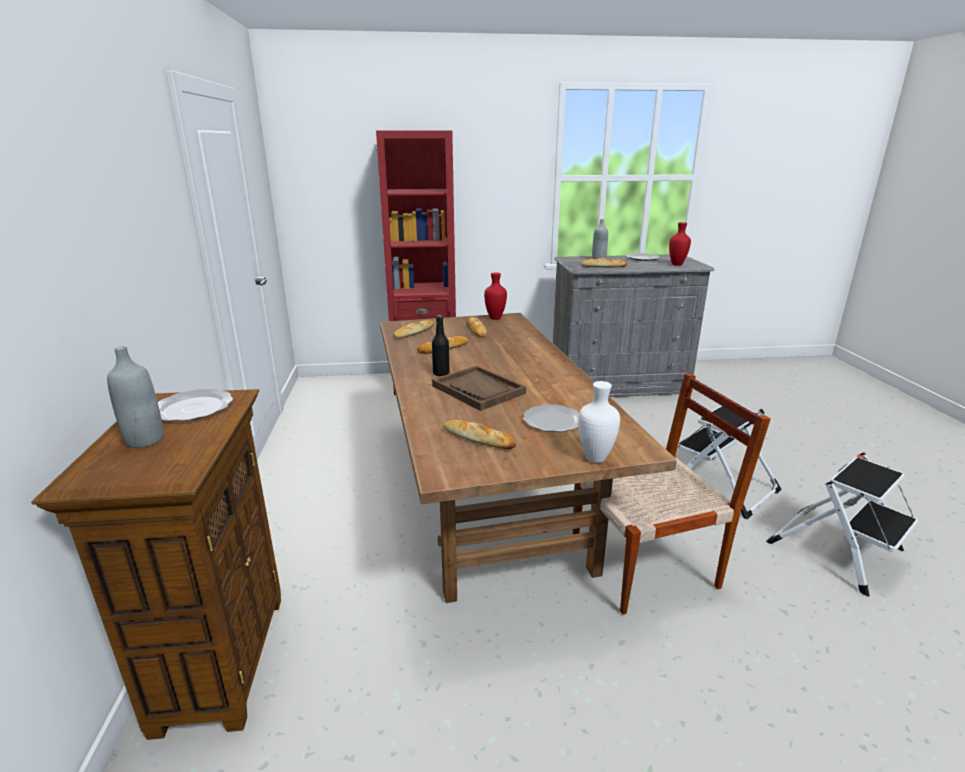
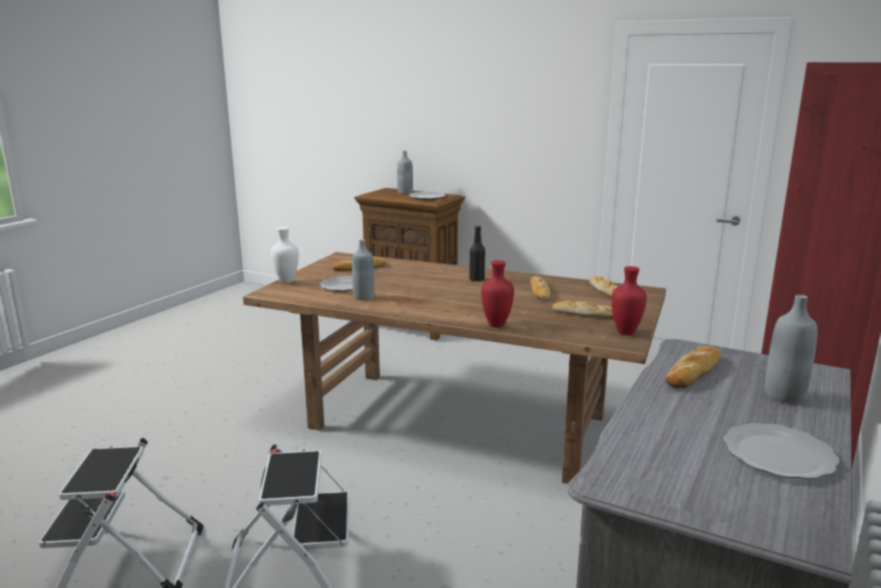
camera: 125 degrees right, 5 degrees down
brown tray [432,366,526,411] -> none
chair [573,374,771,615] -> none
red vase [669,222,691,266] -> red vase moved to [481,260,514,328]
none -> grey bottle [352,240,375,300]

